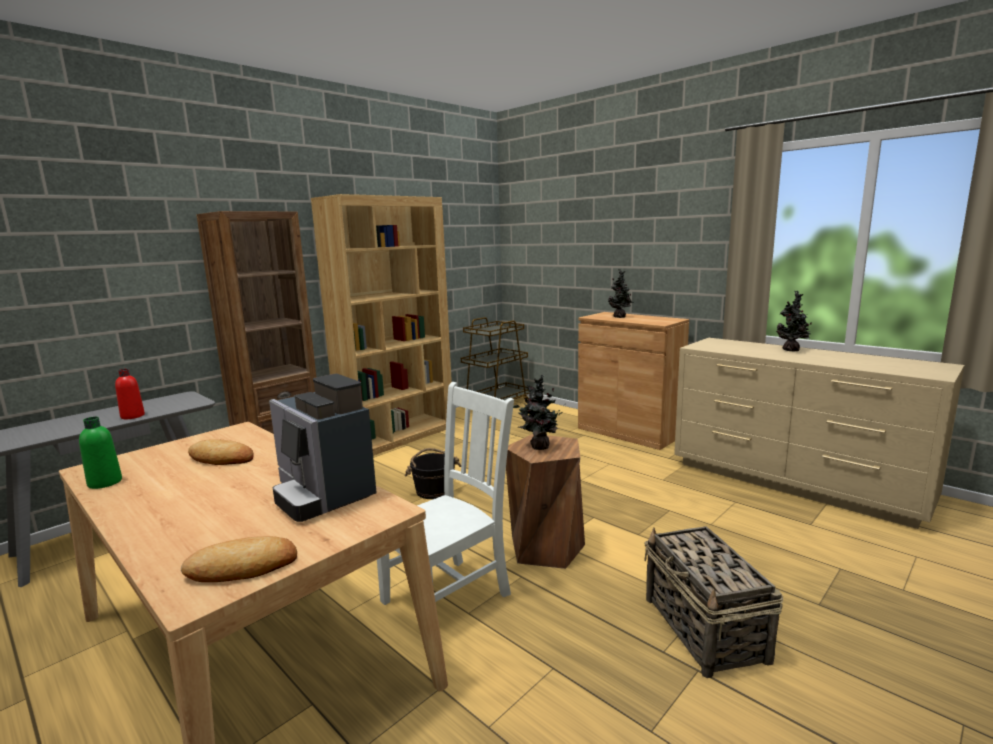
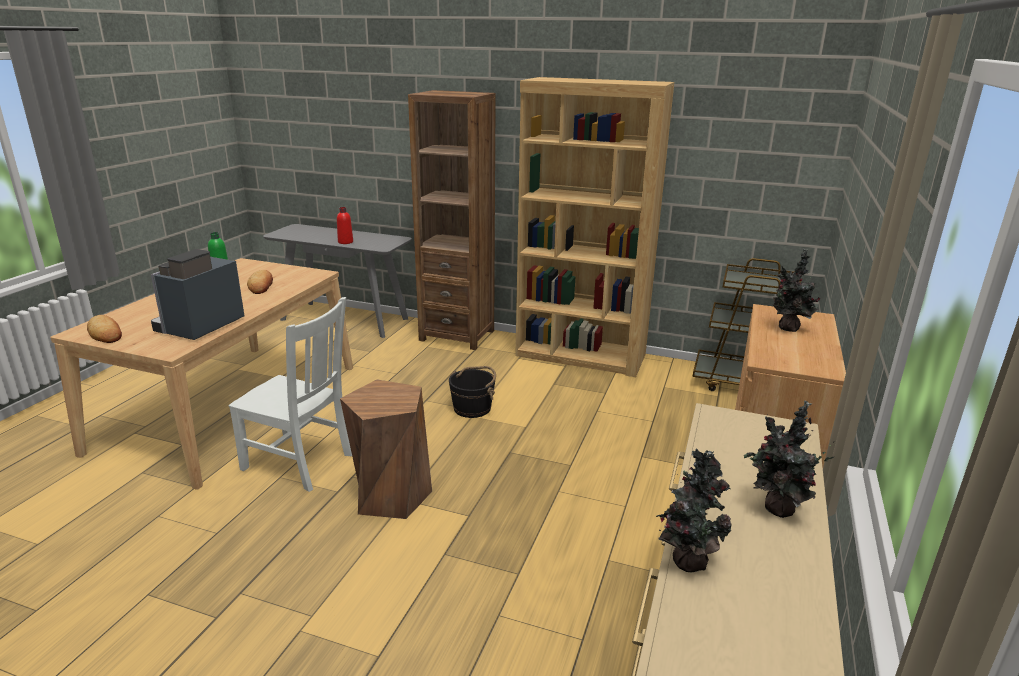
camera: 65 degrees right, 10 degrees up
potted plant [513,374,566,450] -> potted plant moved to [656,448,732,572]
basket [644,526,783,678] -> none

